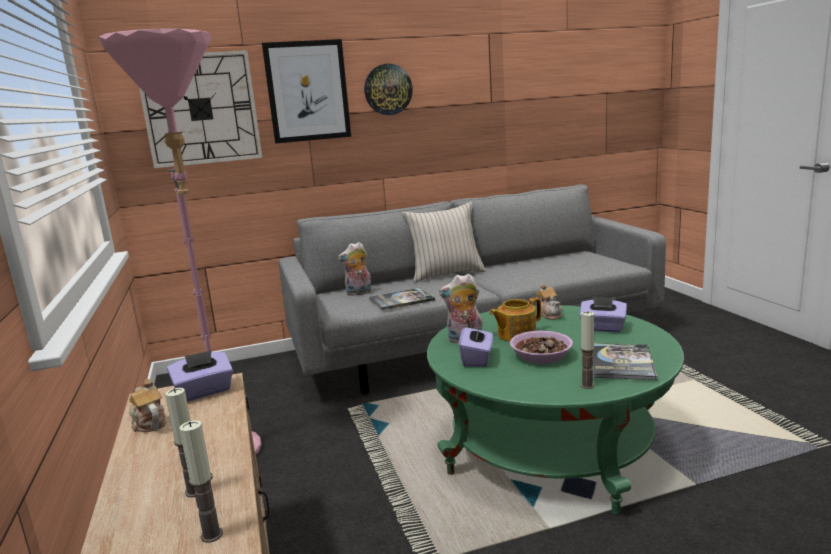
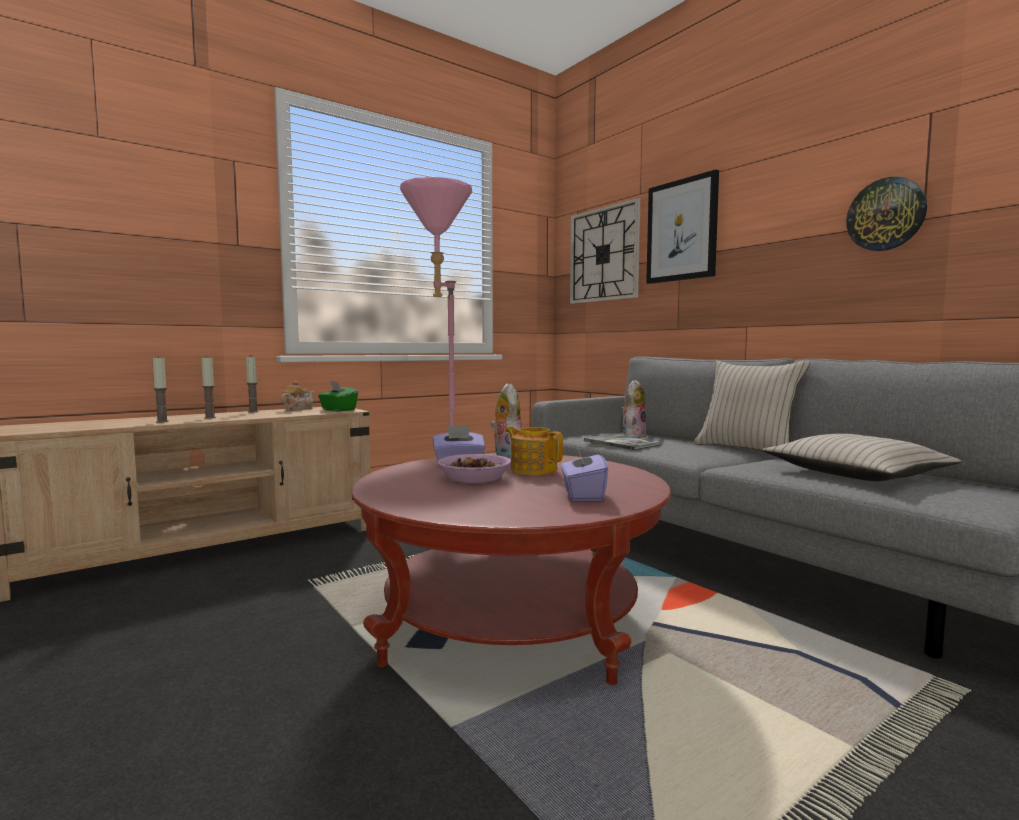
camera: 70 degrees right, 10 degrees down
purple tissue box [167,350,233,402] -> green tissue box [318,381,358,411]
plush toy [338,242,372,296] -> plush toy turned 75 degrees clockwise [621,380,646,438]
wall clock [364,64,413,115] -> wall clock moved to [846,177,927,251]
green coffee table [427,305,684,515] -> red coffee table [352,453,671,685]
teapot [536,283,562,320] -> none
candle [580,311,595,389] -> candle moved to [246,357,259,413]
book [593,343,658,380] -> none
none -> beige pillow [763,433,962,481]

